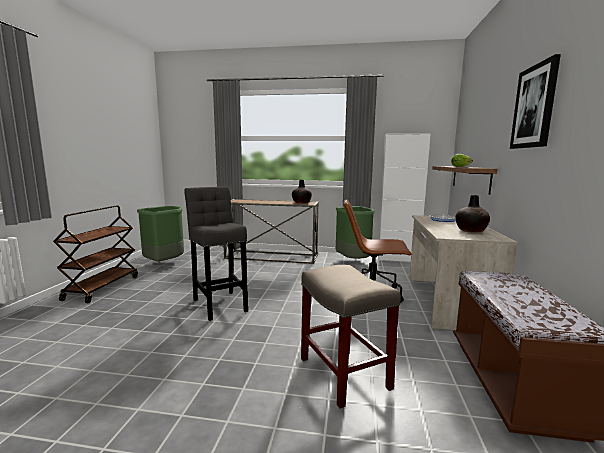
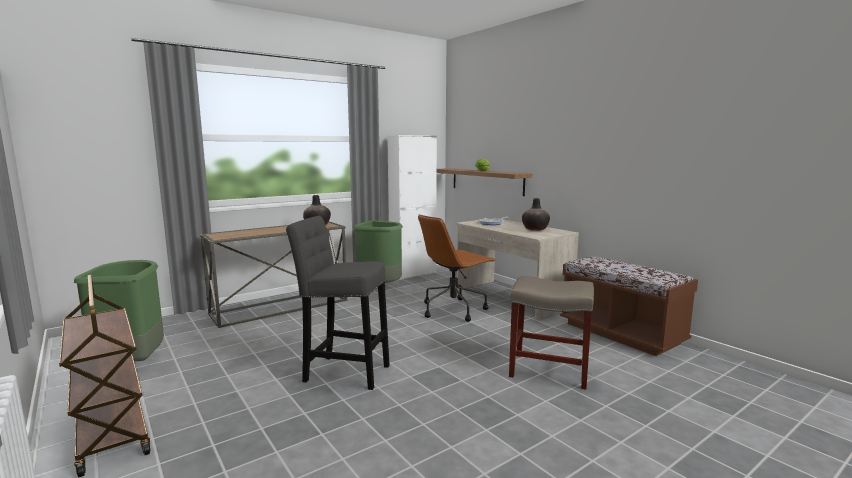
camera: 45 degrees left, 0 degrees up
picture [510,54,561,149] -> none

